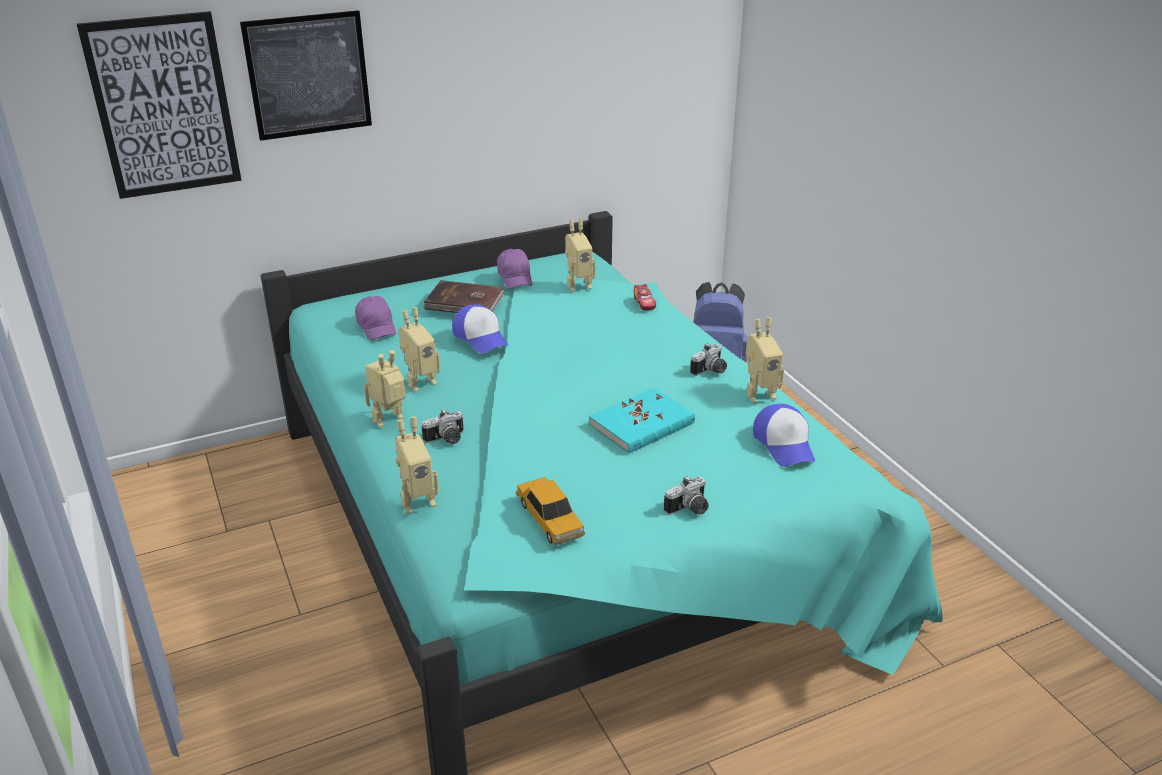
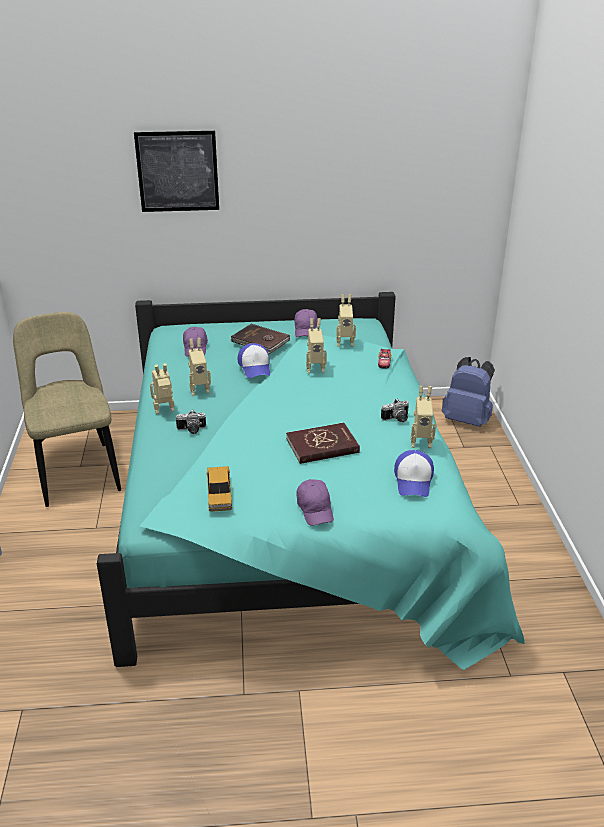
camera: 20 degrees right, 0 degrees up
picture [77,11,242,199] -> none
toy robot [395,416,439,514] -> toy robot moved to [306,318,327,373]
turquoise book [589,388,695,454] -> red book [286,423,360,464]
camera [664,476,709,515] -> purple cap [296,479,334,526]
none -> beige chair [13,312,121,507]

